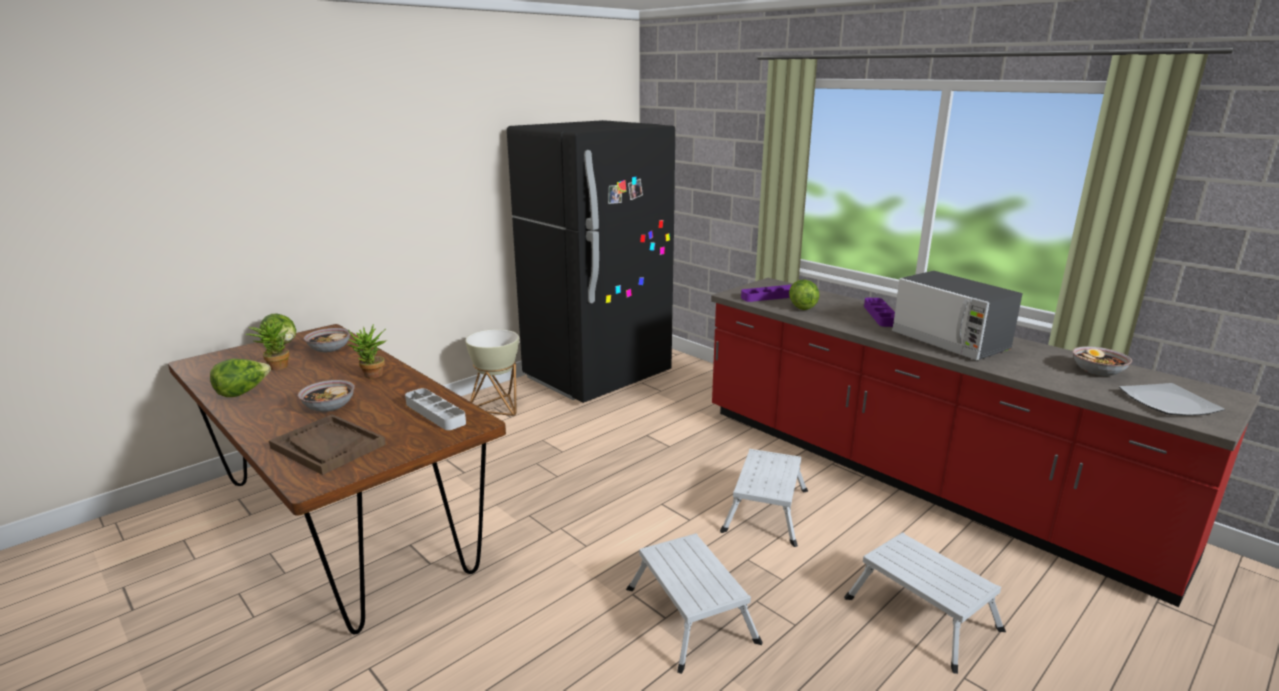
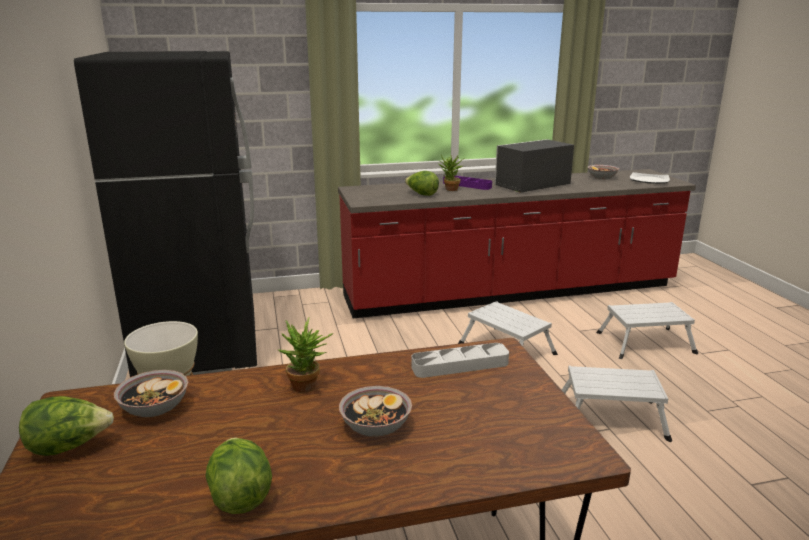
camera: 60 degrees left, 0 degrees up
potted plant [246,316,289,370] -> potted plant moved to [439,155,464,191]
brown tray [269,415,386,475] -> none
purple tray [741,285,792,302] -> none
microwave [892,271,1023,360] -> microwave turned 150 degrees clockwise [494,139,574,193]

